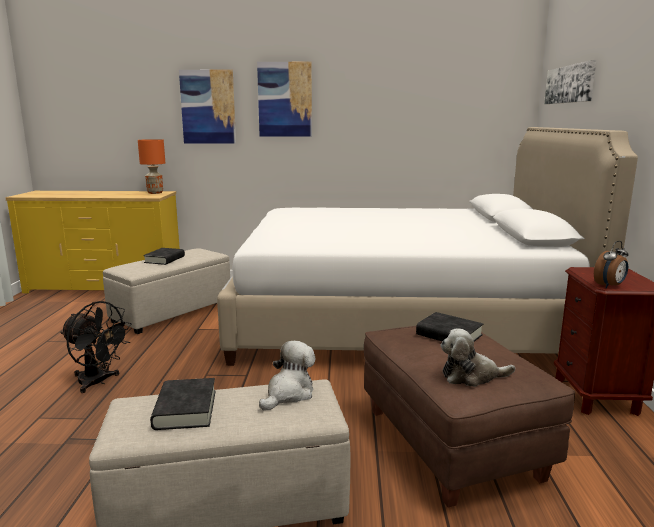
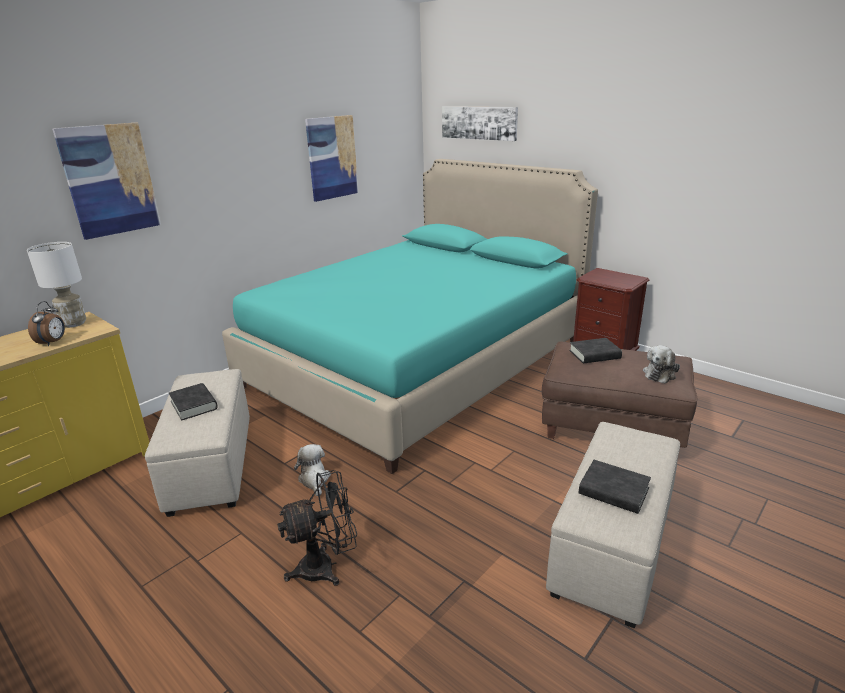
camera: 50 degrees left, 10 degrees up
orange table lamp [138,139,165,194] -> white table lamp [27,242,86,328]
white bed [217,127,638,366] -> turquoise bed [222,159,598,474]
picture [257,62,312,137] -> picture moved to [305,115,358,202]
plush toy [259,341,315,411] -> plush toy moved to [294,444,331,496]
alarm clock [594,241,628,288] -> alarm clock moved to [28,301,65,346]

